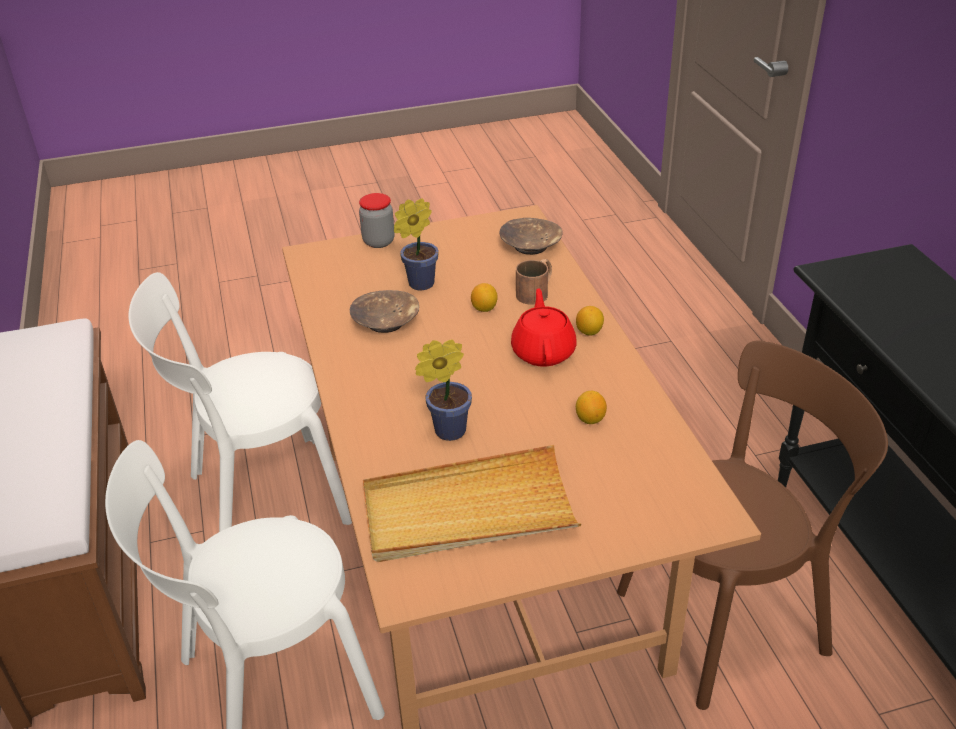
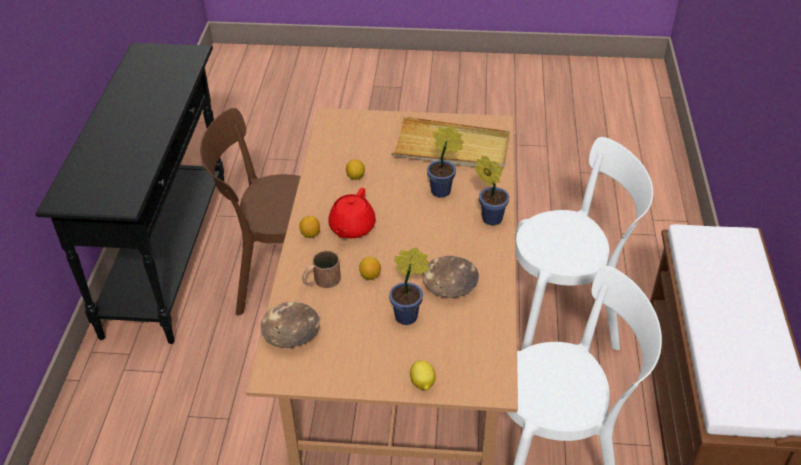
camera: 160 degrees left, 5 degrees up
jar [359,193,395,248] -> lemon [410,361,436,391]
none -> potted plant [474,156,509,225]

